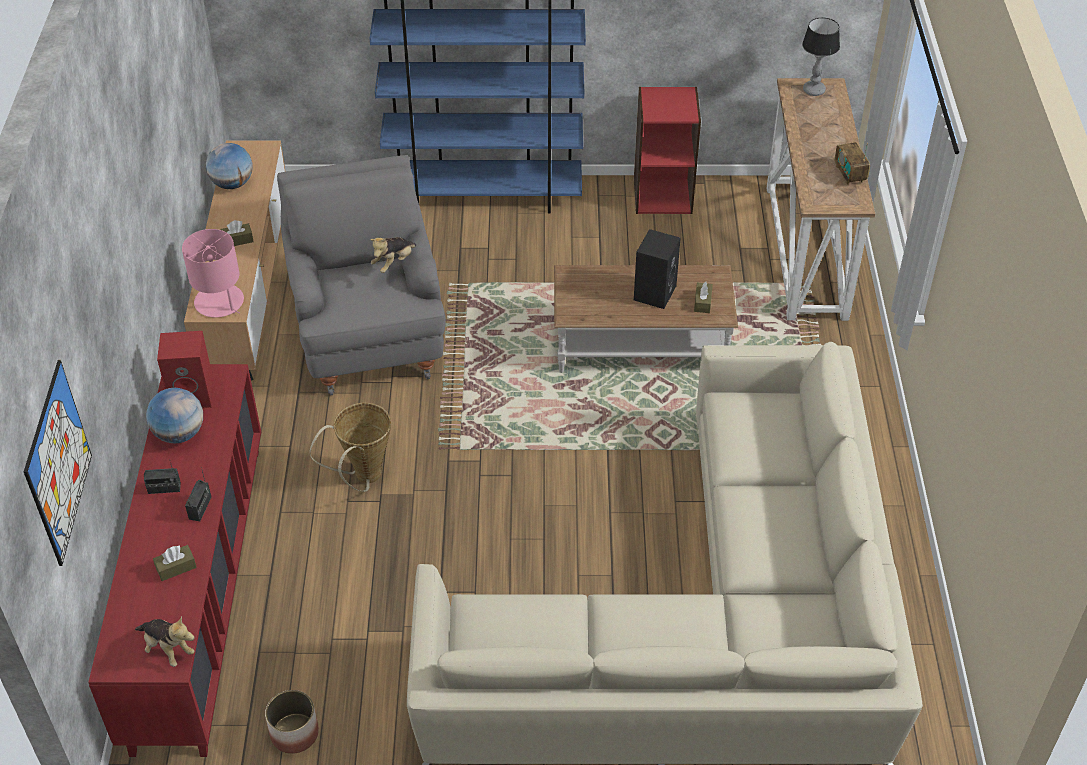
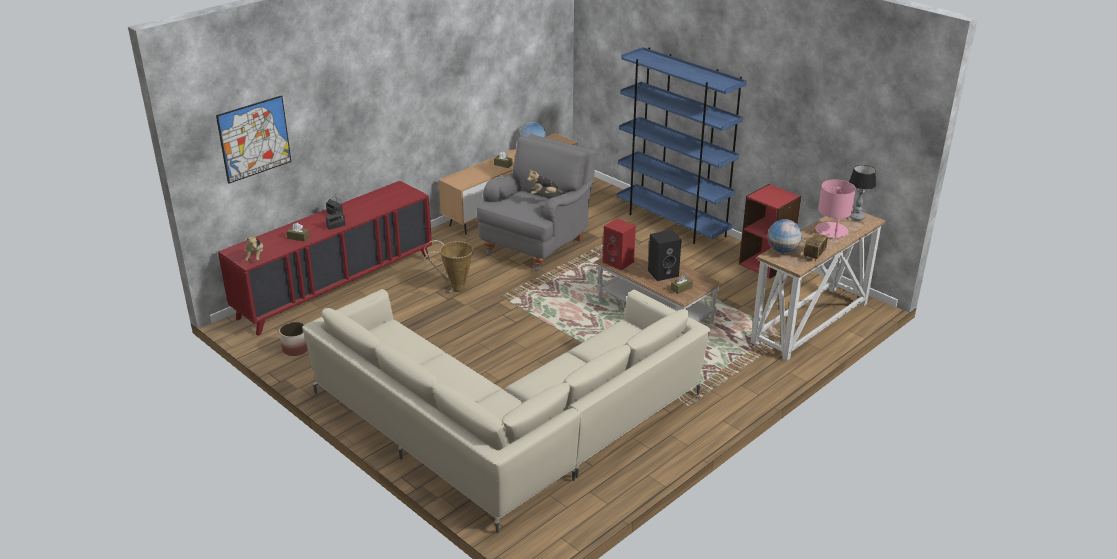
camera: 45 degrees right, 15 degrees down
globe [146,388,203,443] -> globe moved to [767,219,802,253]
red speaker [157,331,214,408] -> red speaker moved to [603,218,636,270]
pink table lamp [182,229,244,317] -> pink table lamp moved to [815,179,856,239]

